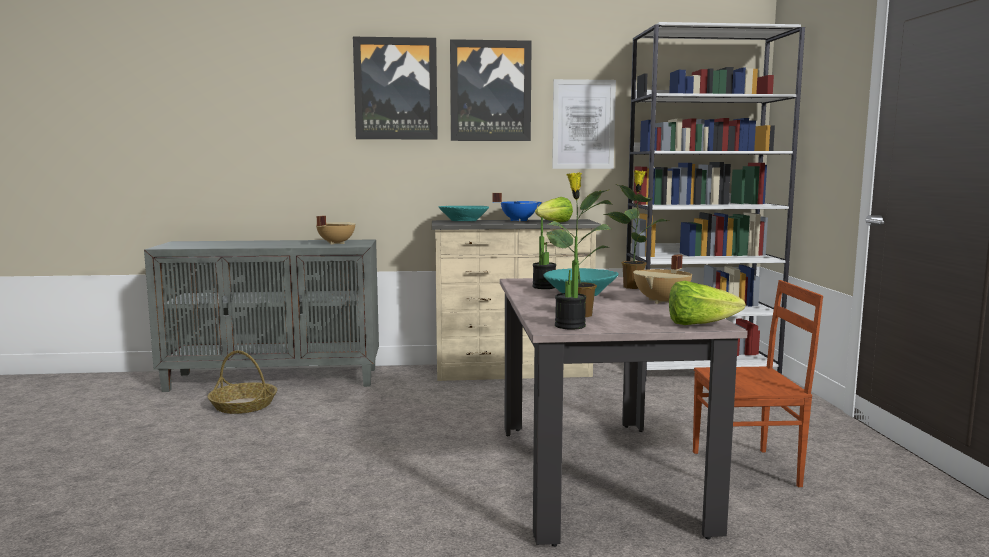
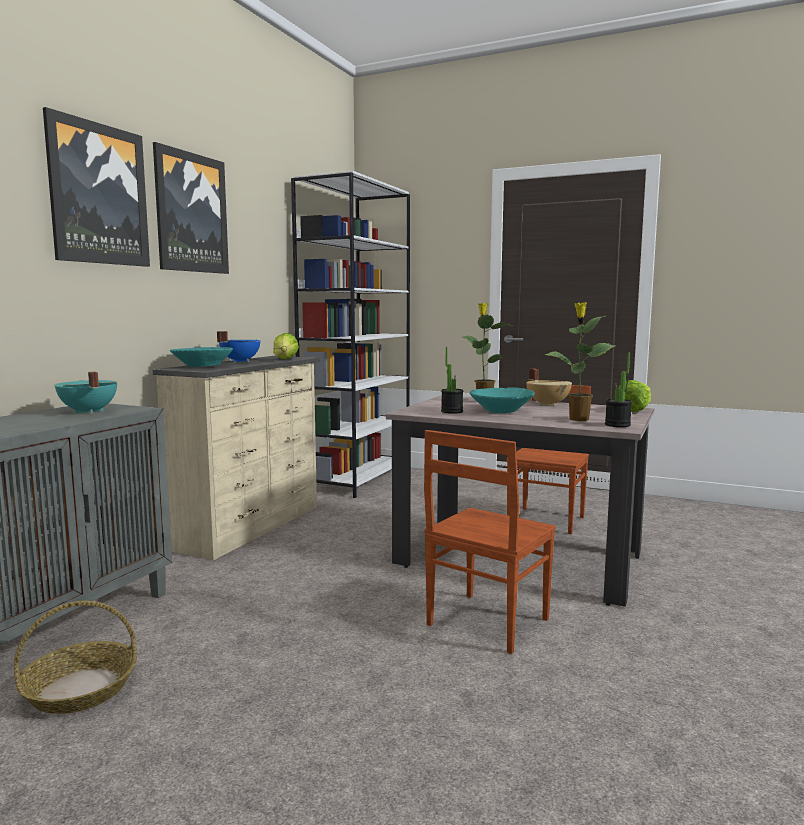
camera: 60 degrees left, 0 degrees up
beige cooking pot [316,216,356,245] -> turquoise cooking pot [54,371,117,414]
picture [552,79,616,169] -> none
none -> brown chair [424,430,556,654]

